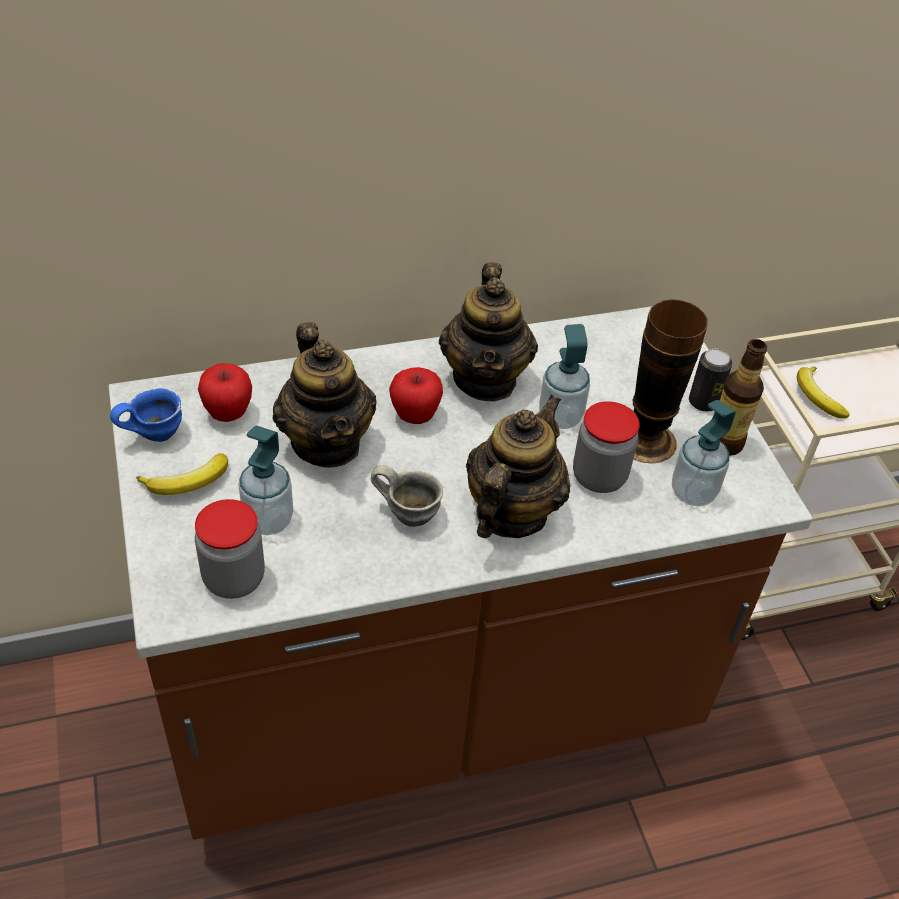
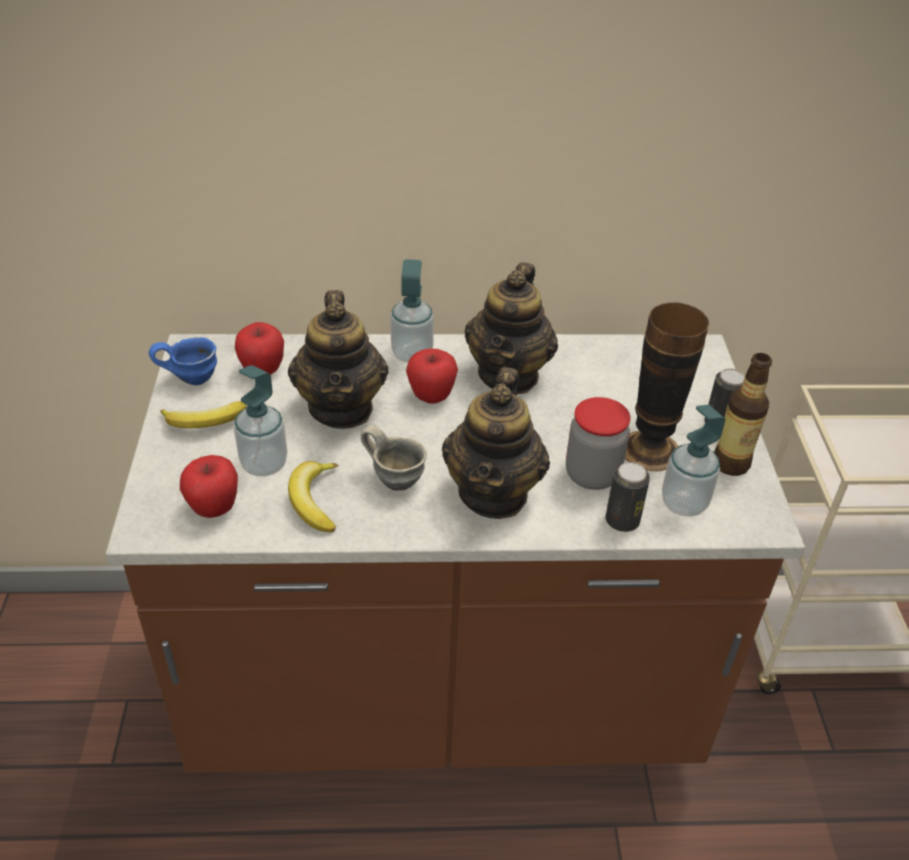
camera: 15 degrees right, 5 degrees down
jar [195,499,265,599] -> apple [180,455,238,518]
teapot [466,394,571,538] -> teapot turned 150 degrees clockwise [442,367,550,519]
soap dispenser [539,324,590,429] -> soap dispenser moved to [390,259,434,363]
banana [797,366,849,418] -> banana moved to [288,461,338,532]
none -> can [605,462,650,532]

